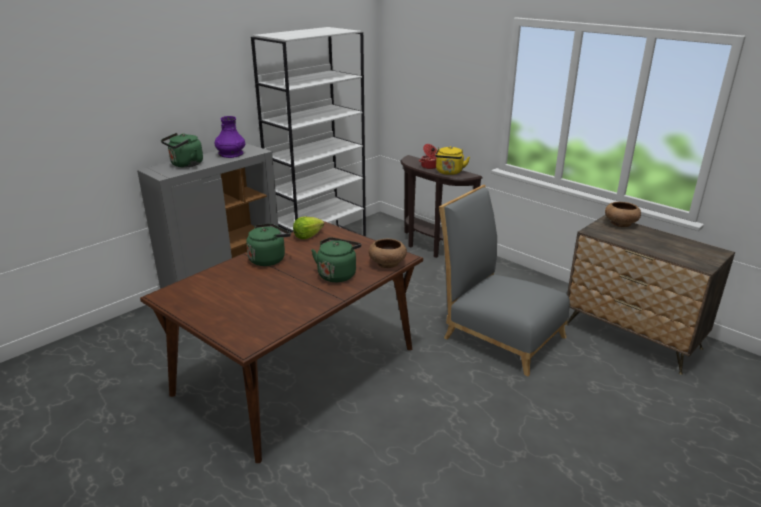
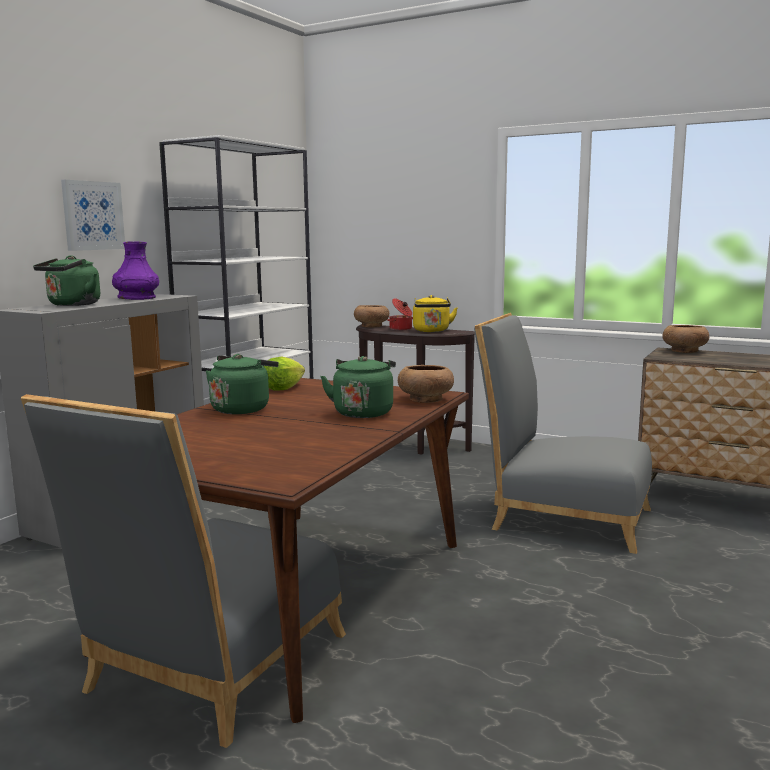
camera: 15 degrees left, 15 degrees down
none -> grey chair [21,394,346,748]
none -> picture [61,180,125,251]
none -> brown bowl [354,305,389,328]

